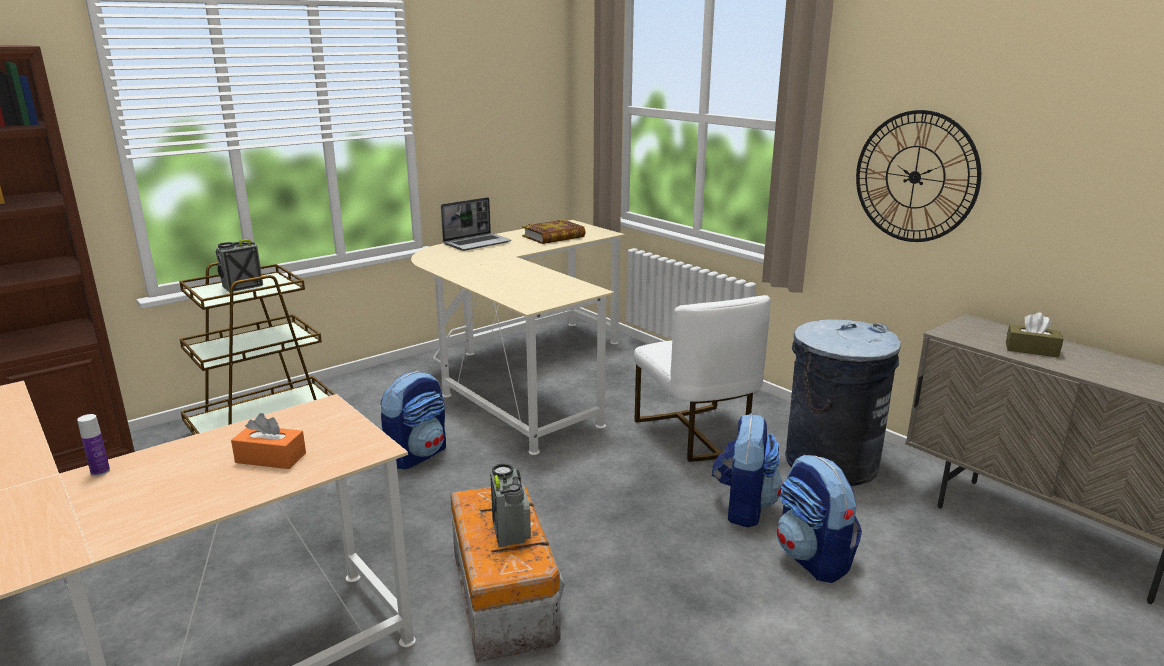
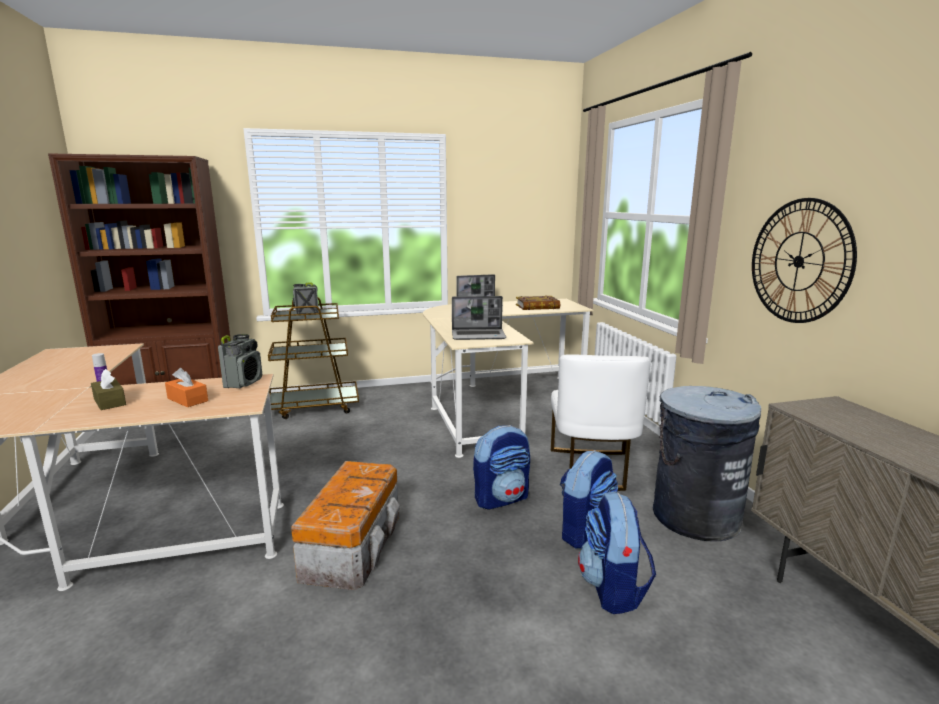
camera: 25 degrees right, 5 degrees down
backpack [380,371,446,469] -> backpack moved to [473,425,530,509]
radio [490,464,531,547] -> radio moved to [218,334,262,388]
brown tissue box [1006,312,1063,358] -> brown tissue box moved to [91,369,126,410]
none -> laptop [452,296,506,340]

